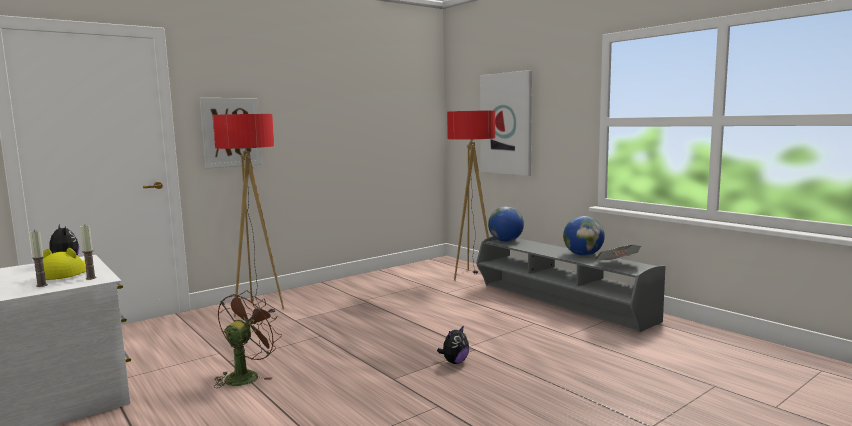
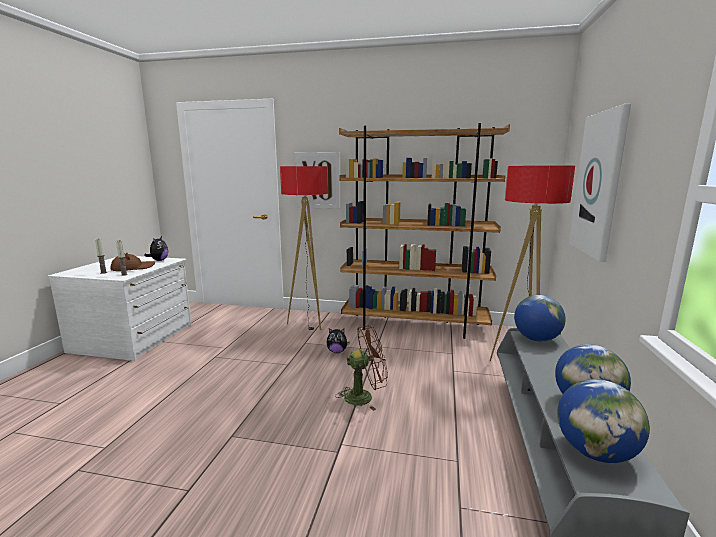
camera: 50 degrees right, 5 degrees up
yellow hat [43,248,86,280] -> brown hat [110,253,155,271]
brown fan [214,290,282,388] -> brown fan moved to [335,326,388,411]
plush toy [437,325,469,364] -> plush toy moved to [327,328,350,353]
newspaper [594,245,641,260] -> globe [557,379,650,463]
none -> brown bookcase [339,123,510,339]

